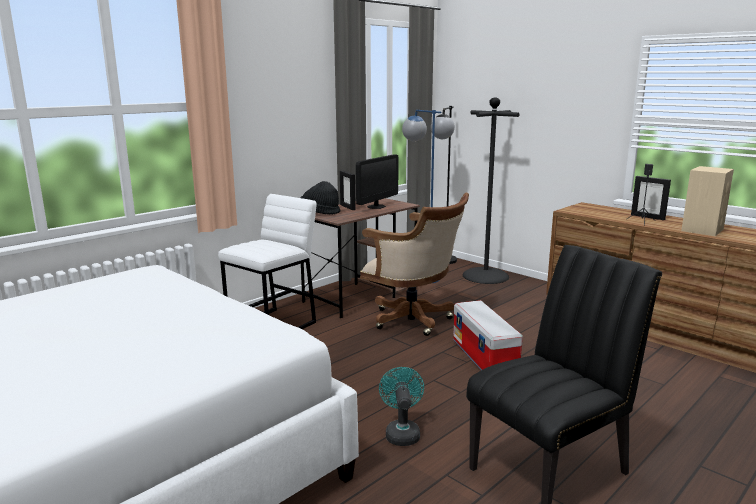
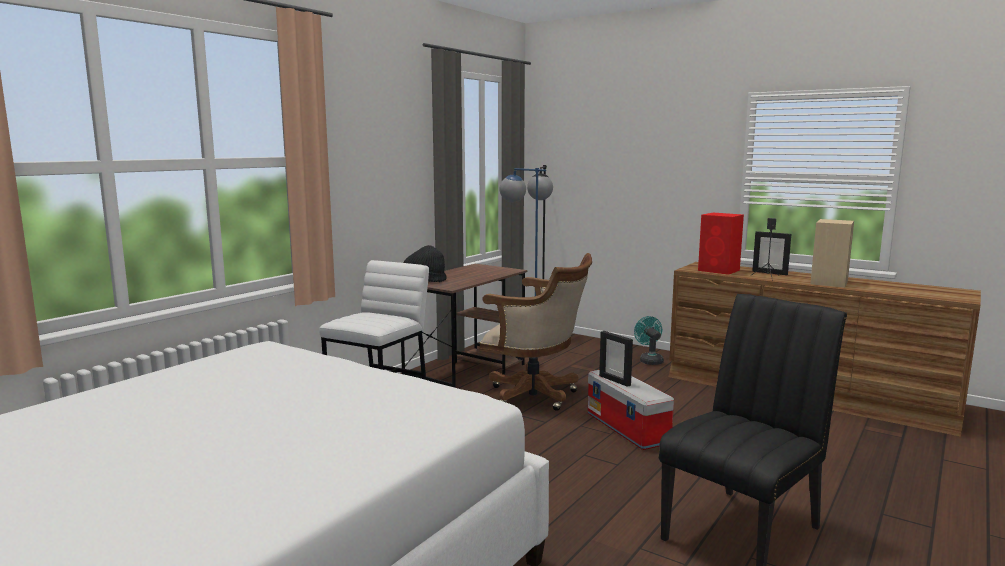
camera: 10 degrees left, 5 degrees down
picture frame [340,171,356,210] -> picture frame moved to [599,331,633,387]
monitor [356,154,399,209] -> none
turquoise fan [379,367,424,446] -> turquoise fan moved to [634,316,664,365]
black clothes rack [463,97,519,284] -> none
none -> red speaker [698,213,744,275]

